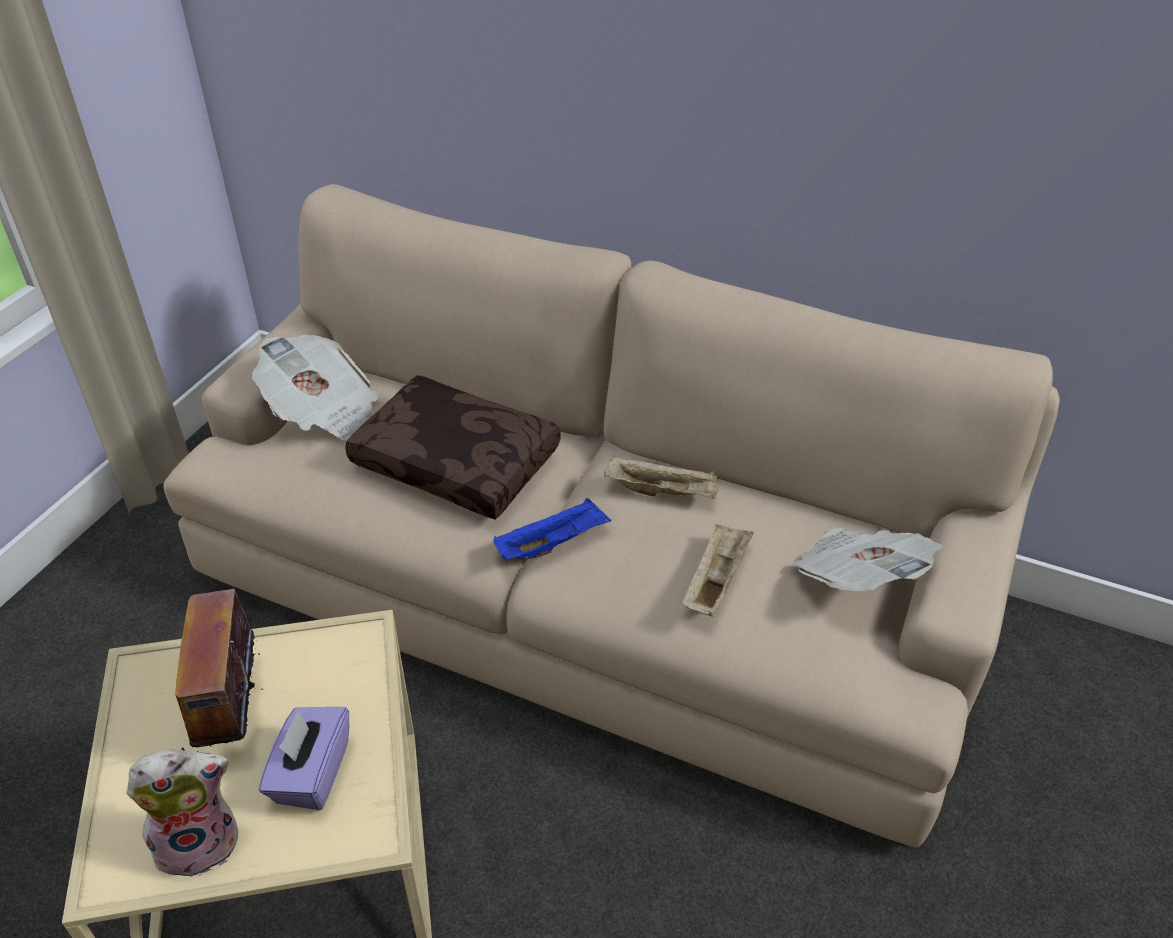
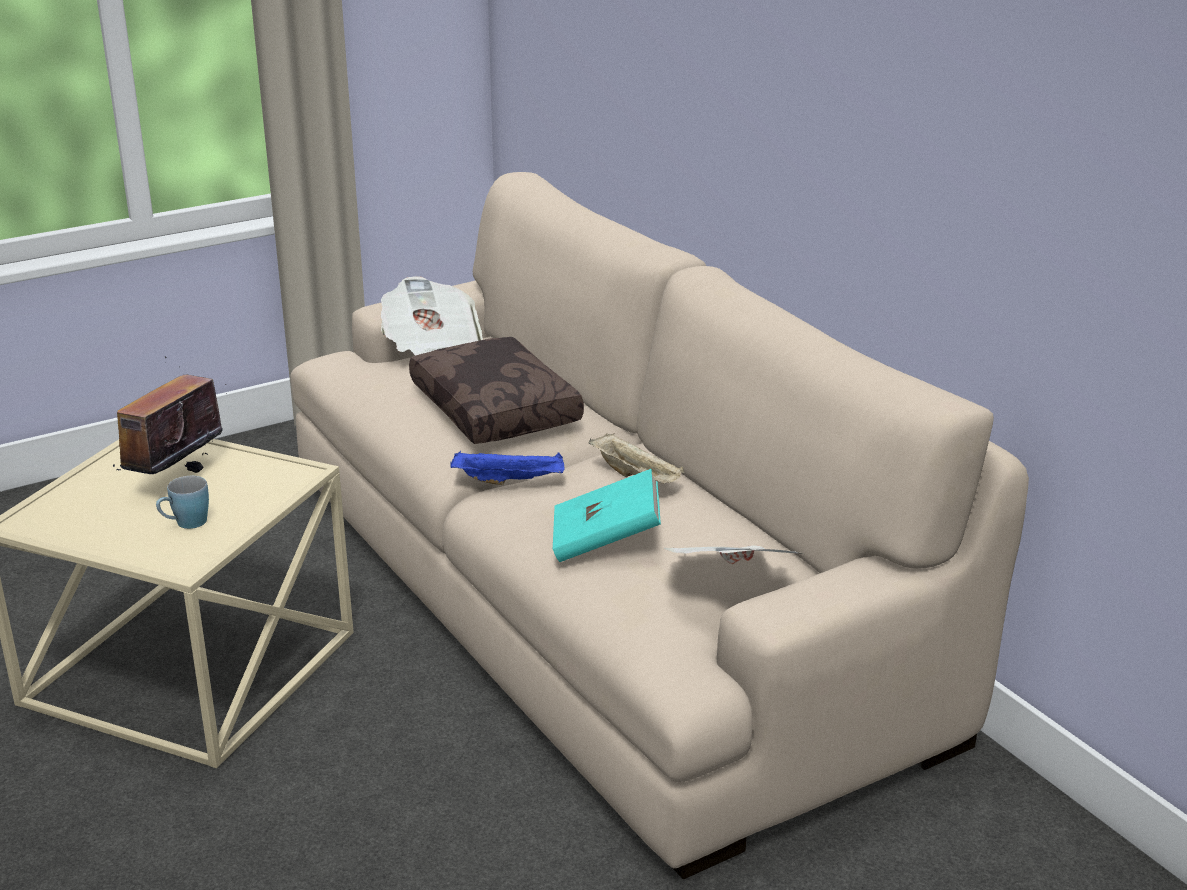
camera: 35 degrees right, 15 degrees down
plush toy [126,750,238,882] -> none
purple tissue box [259,707,349,810] -> blue mug [156,476,209,529]
beige tray [682,524,754,617] -> turquoise book [553,469,661,562]

